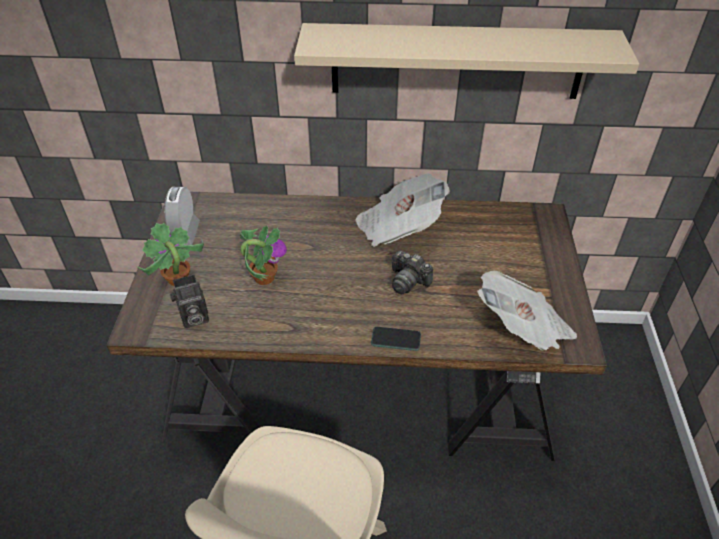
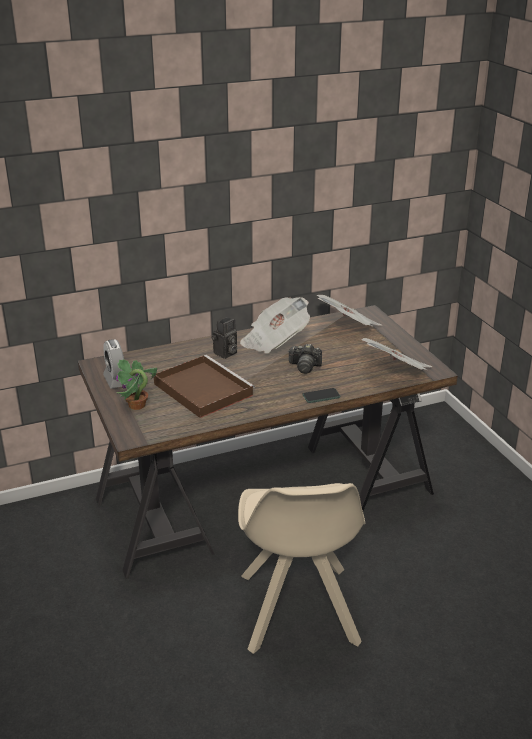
camera: 25 degrees left, 15 degrees down
camera [170,274,209,328] -> camera moved to [212,317,237,359]
potted plant [240,225,287,285] -> brown tray [154,355,255,418]
beige shelf [294,23,639,99] -> none
none -> newspaper [317,295,382,326]

